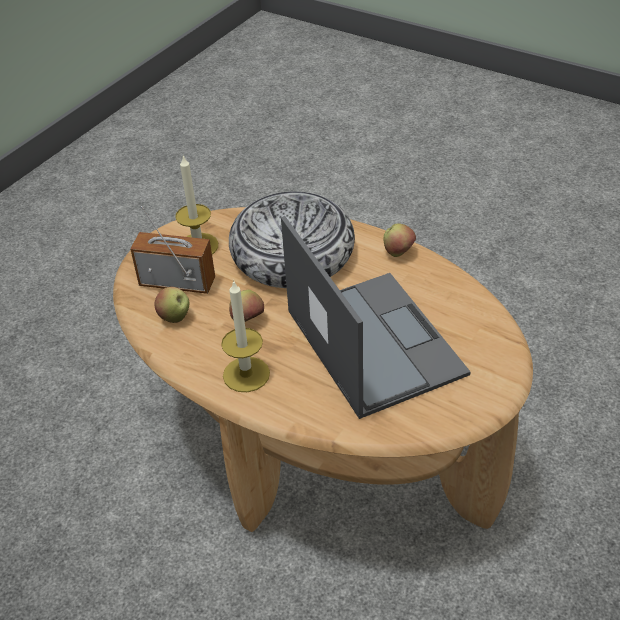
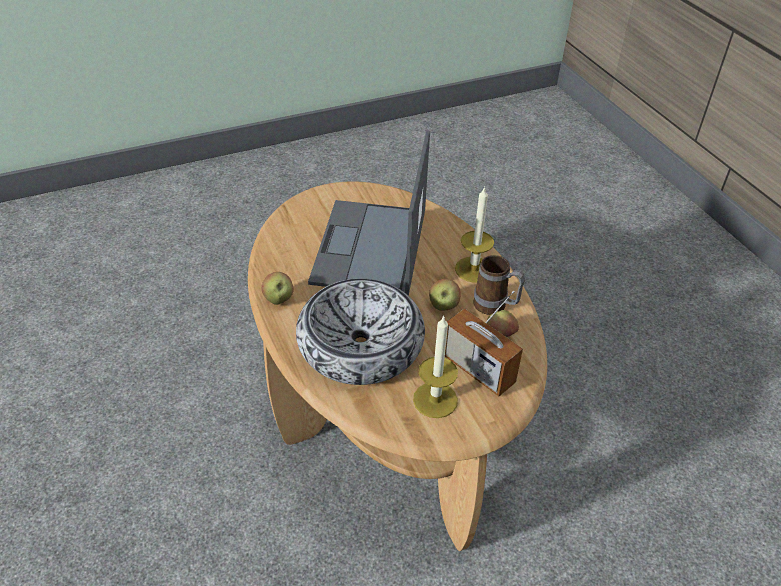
camera: 150 degrees left, 0 degrees up
none -> mug [474,255,525,315]

